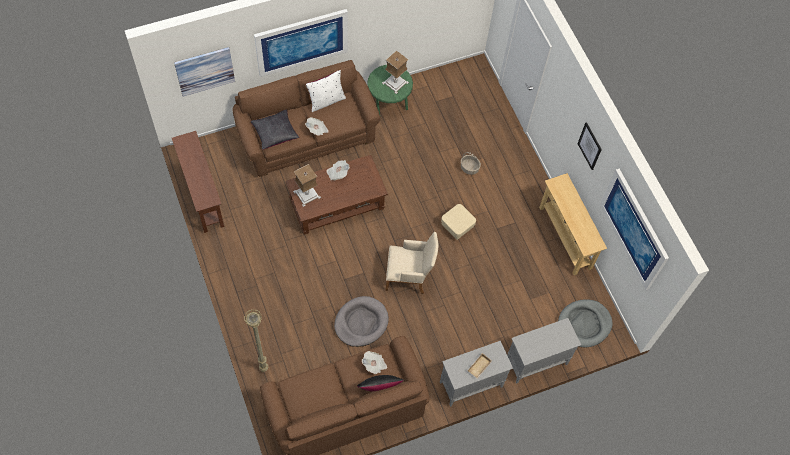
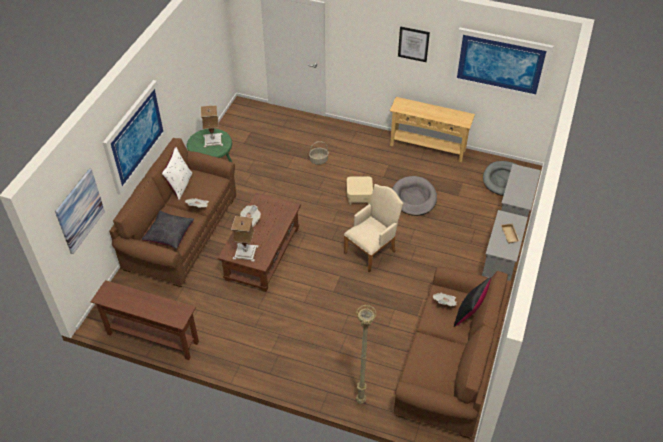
camera: 45 degrees left, 15 degrees down
grey dog bed [334,296,389,347] -> grey dog bed moved to [392,176,437,216]

